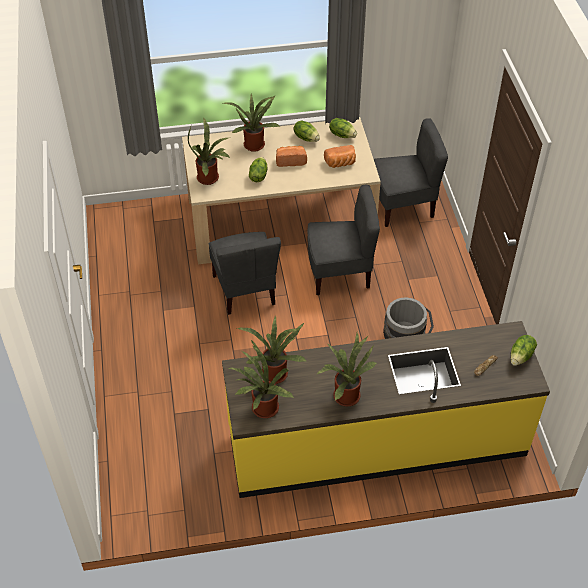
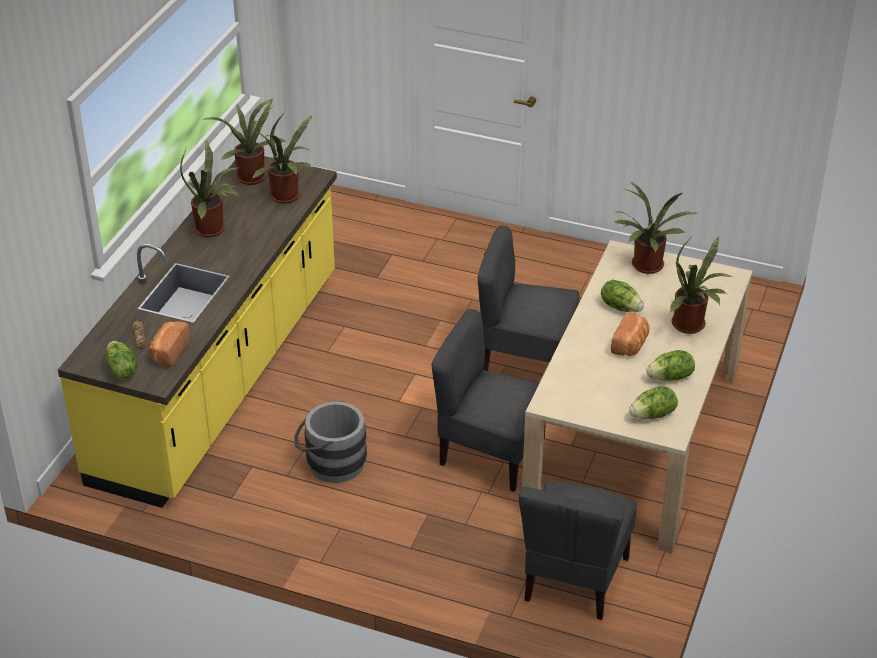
camera: 120 degrees right, 10 degrees down
grey chair [307,185,380,295] -> grey chair turned 90 degrees clockwise [431,309,546,492]
bread [324,145,356,168] -> bread moved to [148,321,190,368]

